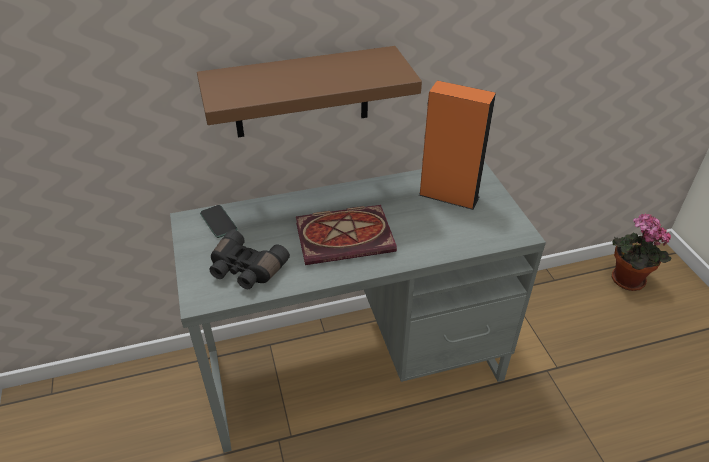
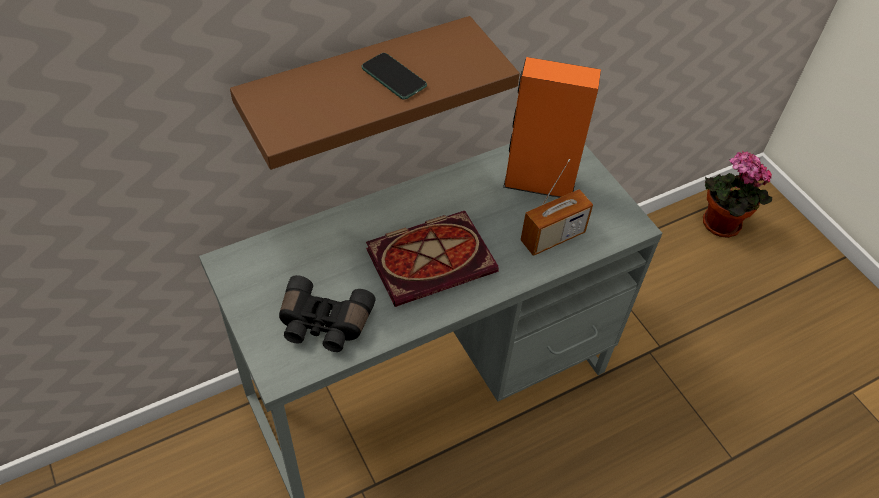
camera: 15 degrees left, 10 degrees up
phone [200,205,238,238] -> phone moved to [361,53,427,100]
none -> radio [520,159,593,256]

